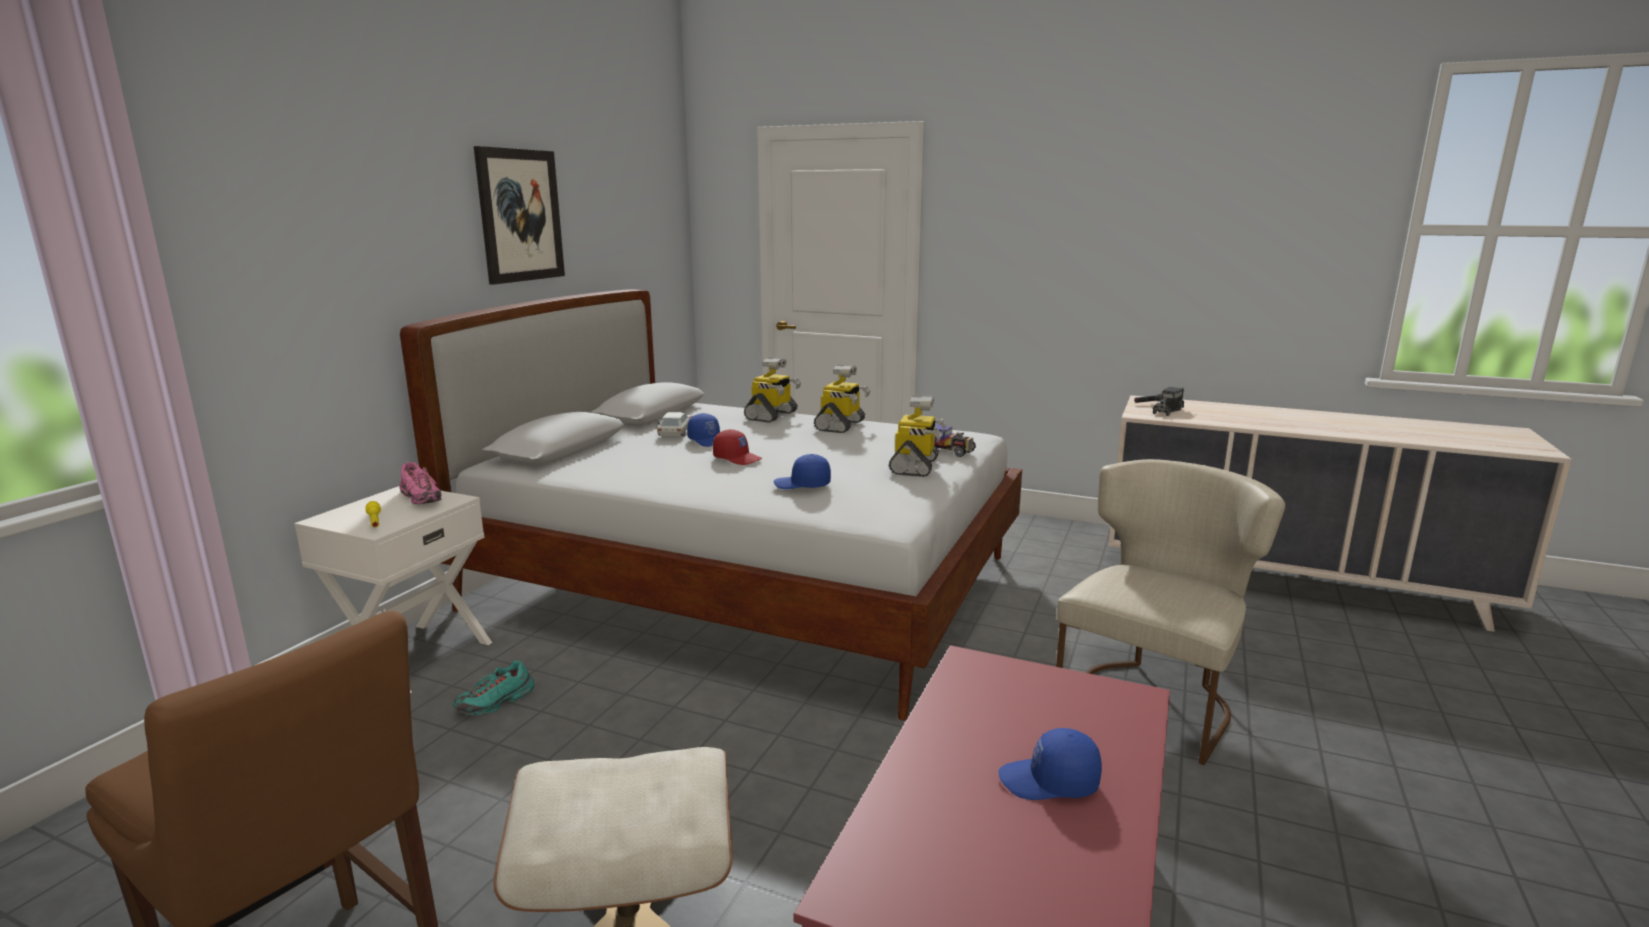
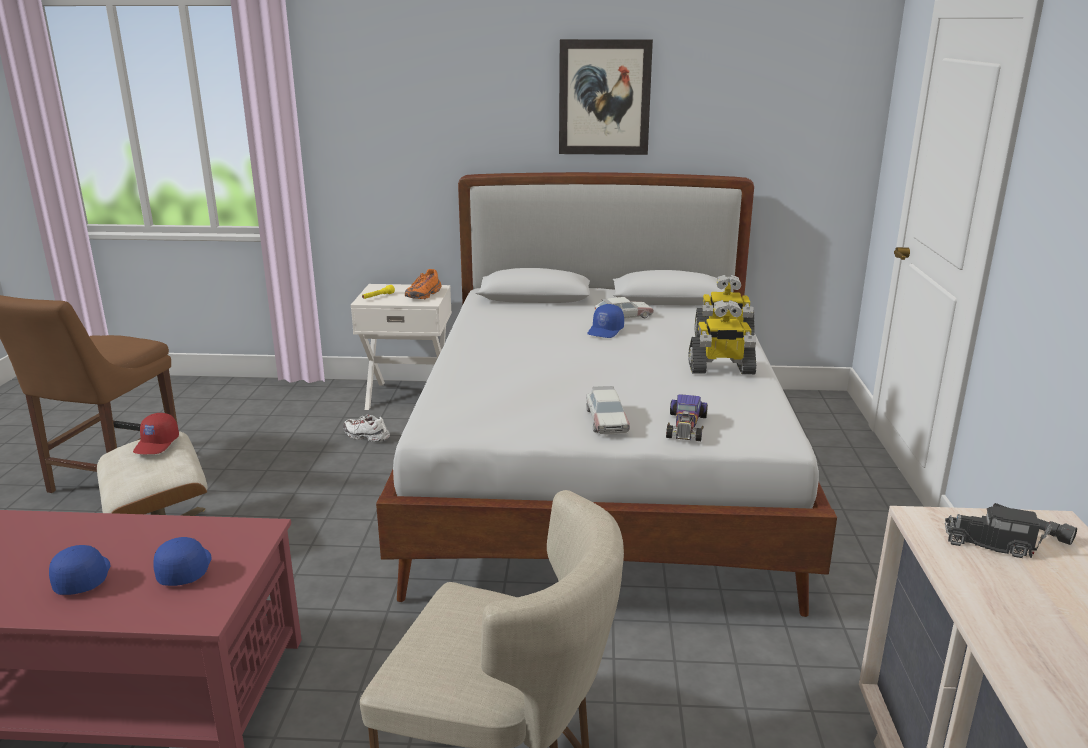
camera: 70 degrees right, 5 degrees up
pink shoe [400,462,442,504] -> orange shoe [405,269,441,300]
turquoise shoe [452,661,535,715] -> white shoe [343,415,390,442]
red cap [713,429,762,465] -> red cap moved to [133,413,179,454]
blue cap [773,454,831,489] -> blue cap moved to [153,537,212,586]
toy robot [889,395,947,477] -> toy car [586,386,630,435]

